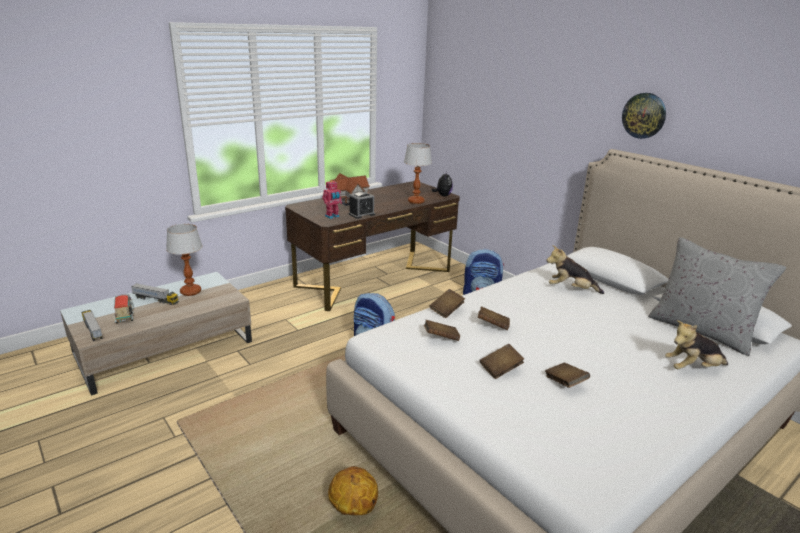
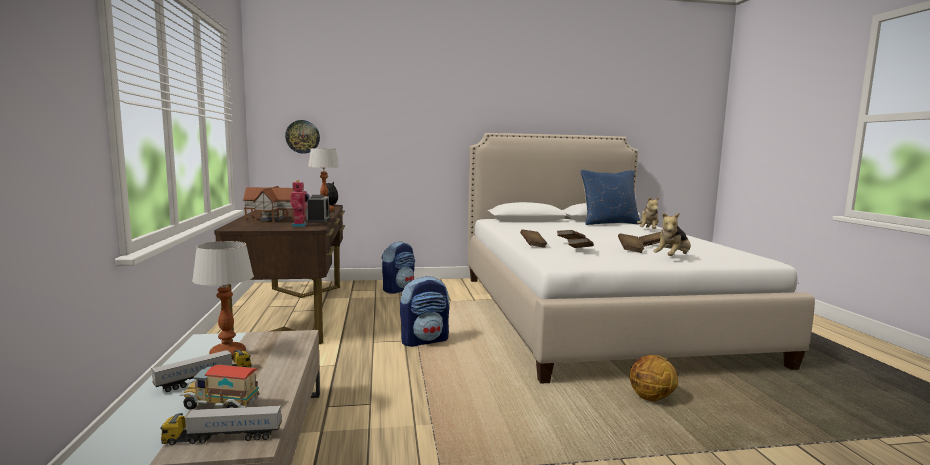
camera: 60 degrees left, 15 degrees down
plush toy [546,245,604,294] -> plush toy moved to [653,213,691,256]
wall clock [622,93,666,139] -> wall clock moved to [285,120,320,154]
grey pillow [648,237,786,356] -> blue pillow [580,170,640,225]

